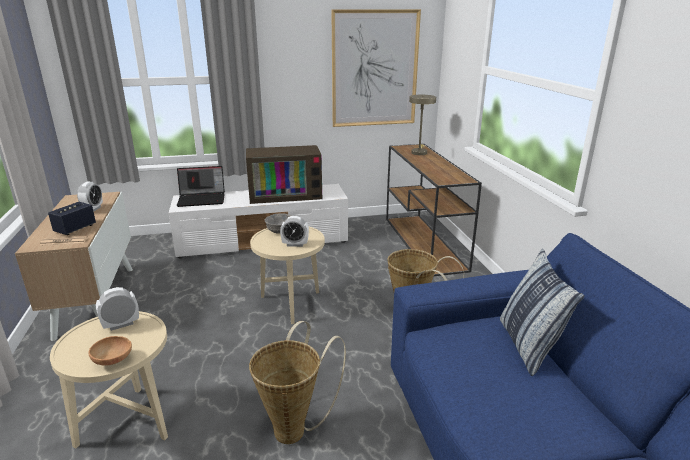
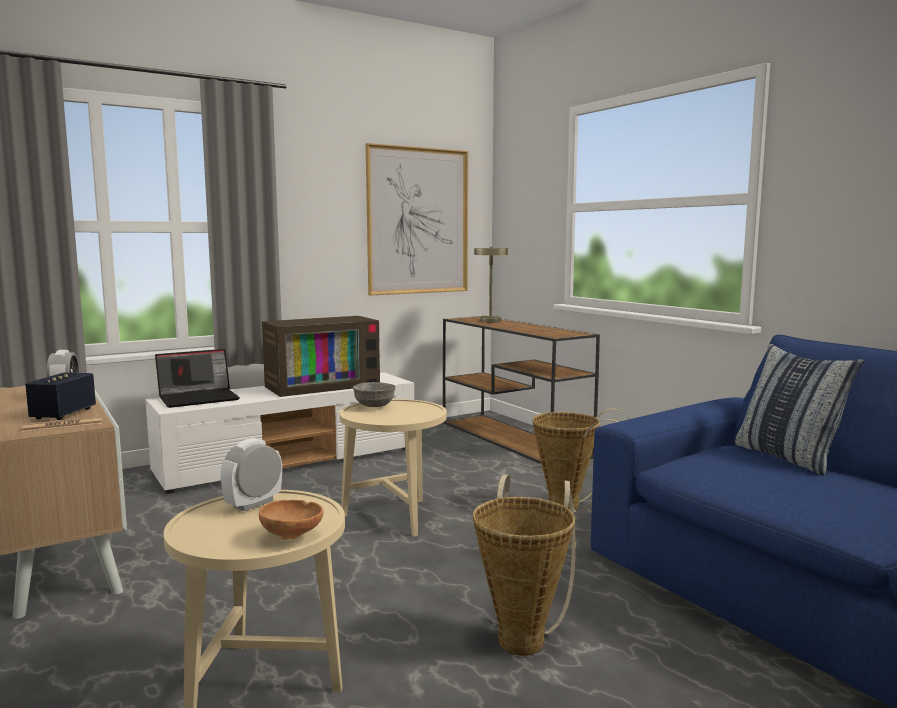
camera: 20 degrees left, 15 degrees down
alarm clock [280,216,309,247] -> none

